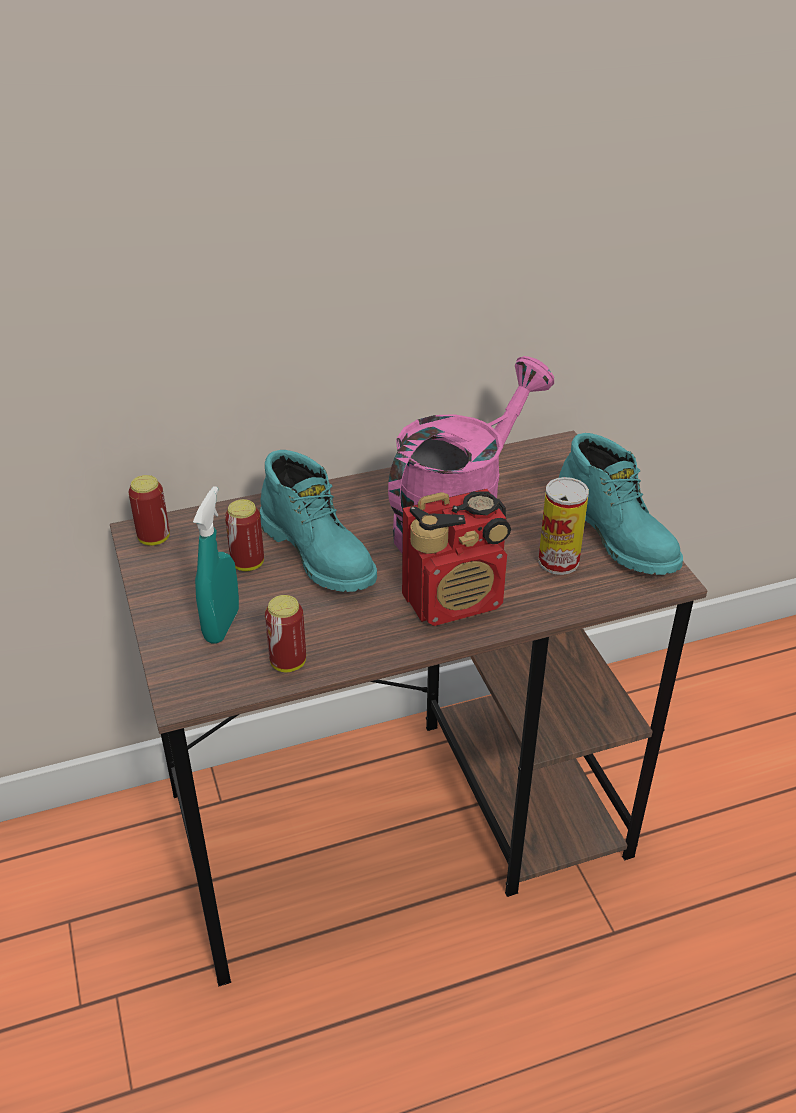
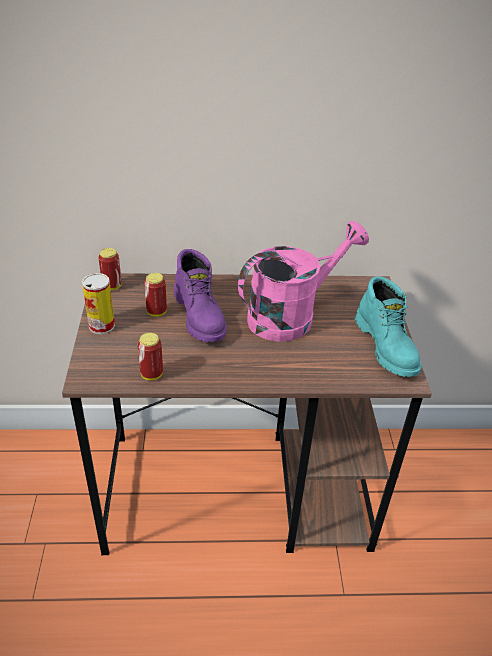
camera: 15 degrees right, 0 degrees up
turquoise spray bottle [193,486,239,644] -> none
turquoise boot [260,450,377,592] -> purple boot [174,249,227,342]
radio [402,489,511,626] -> none
can [538,477,589,575] -> can moved to [82,273,115,334]

